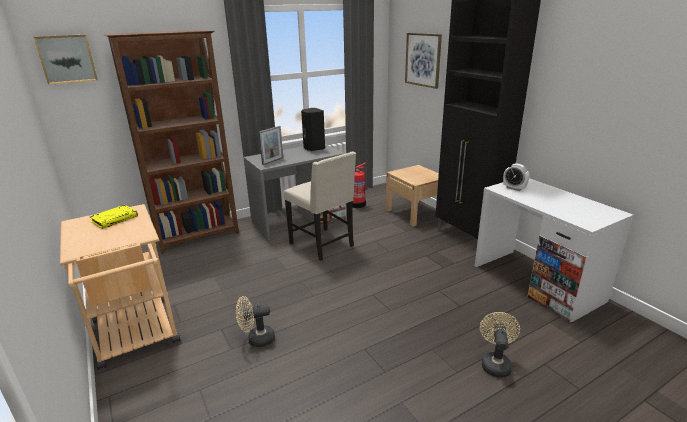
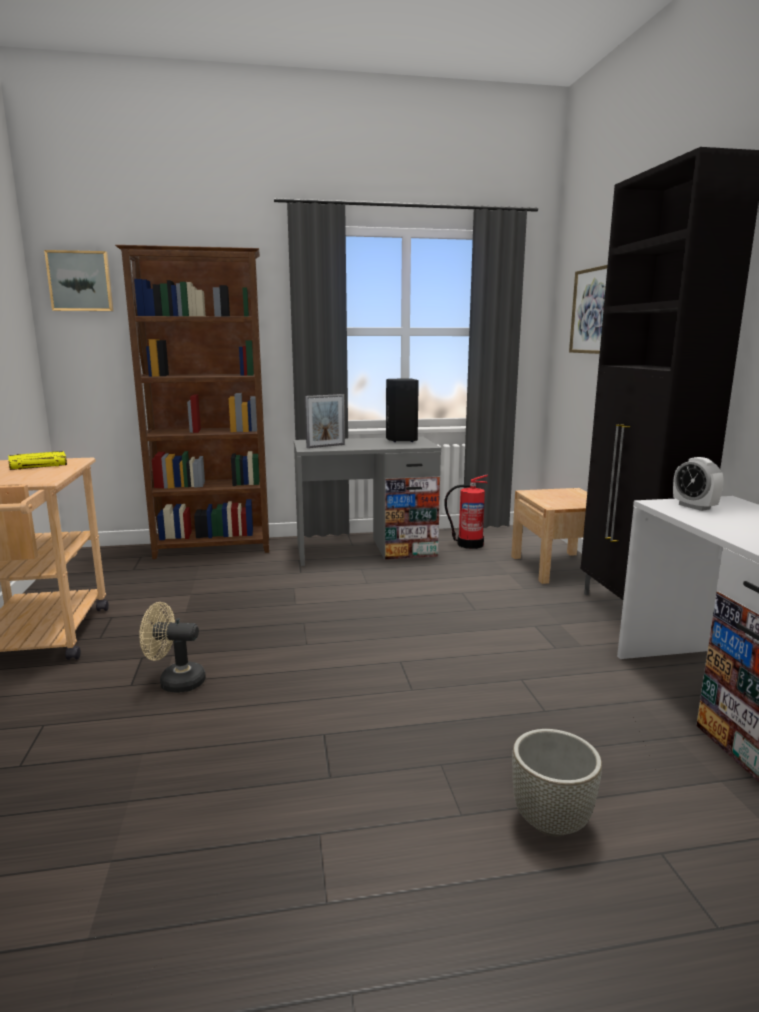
camera: 20 degrees right, 10 degrees down
beige chair [284,152,356,261] -> none
beige fan [480,312,520,378] -> grey planter [512,729,602,836]

